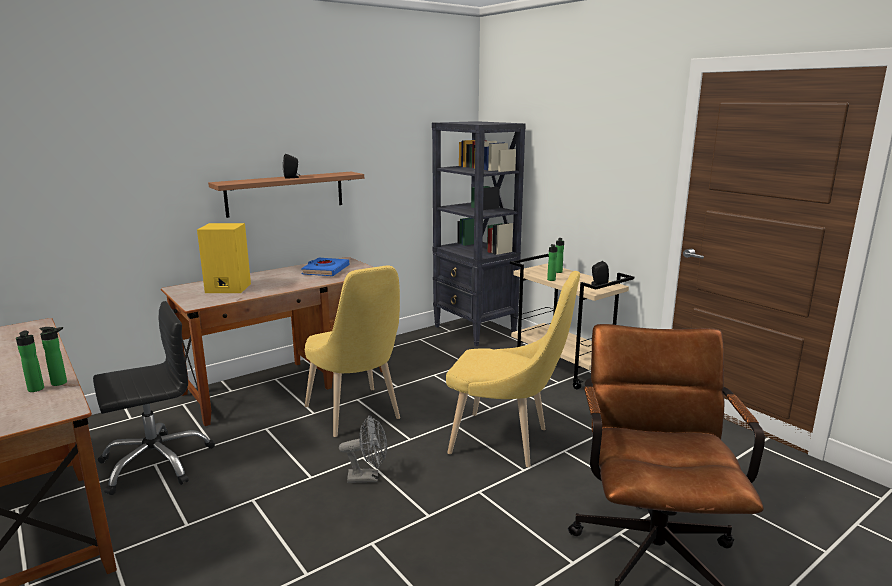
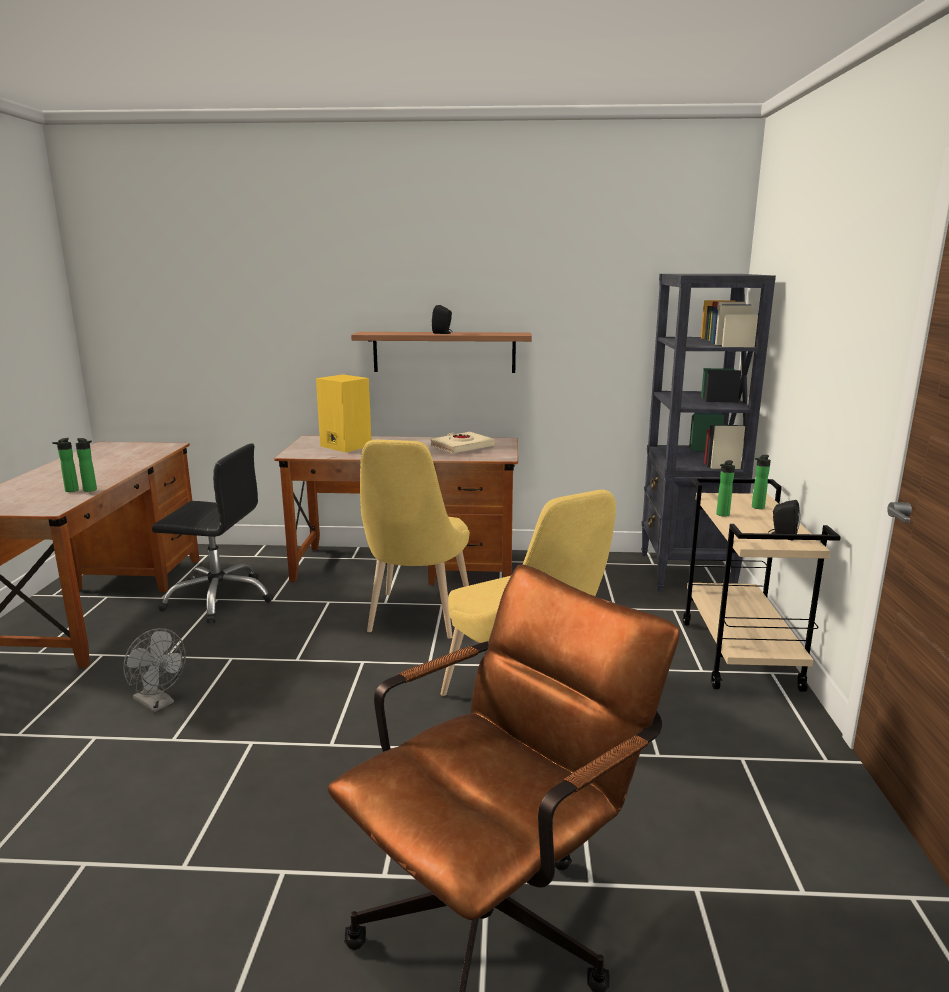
camera: 40 degrees right, 0 degrees up
blue book [301,257,349,276] -> beige book [430,432,495,454]
grey fan [339,416,387,483] -> grey fan moved to [123,628,186,712]

